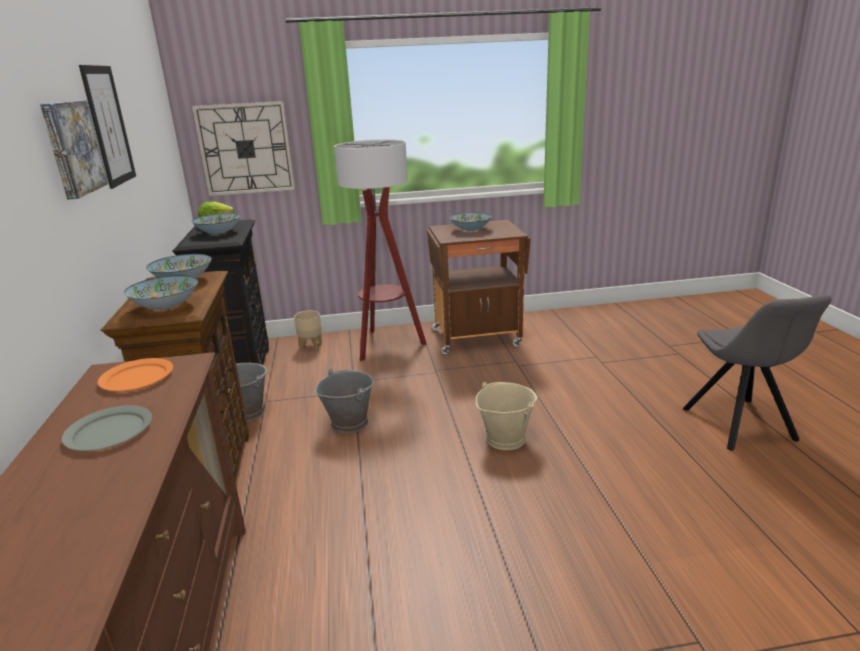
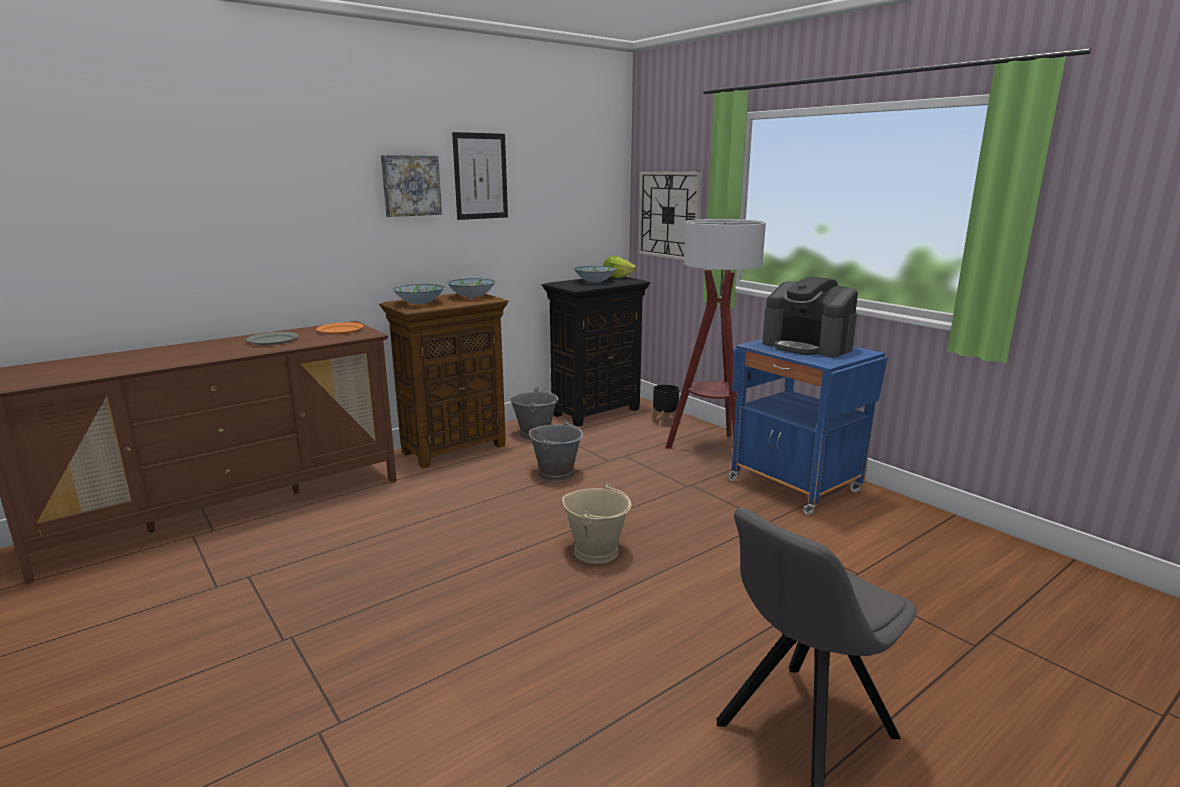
camera: 60 degrees right, 5 degrees down
beige planter [294,311,322,351] -> black planter [653,384,680,426]
brown cart [427,220,531,354] -> blue cart [728,339,888,515]
bowl [450,212,492,231] -> coffee machine [762,276,858,358]

